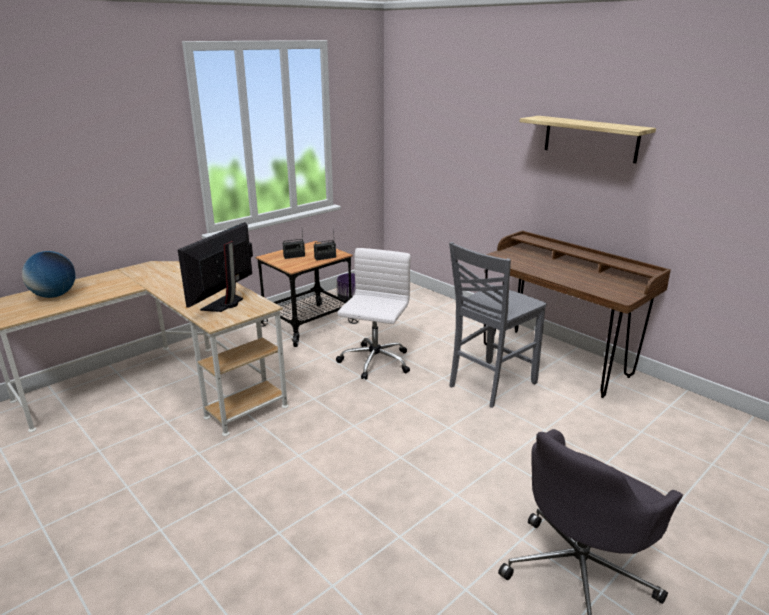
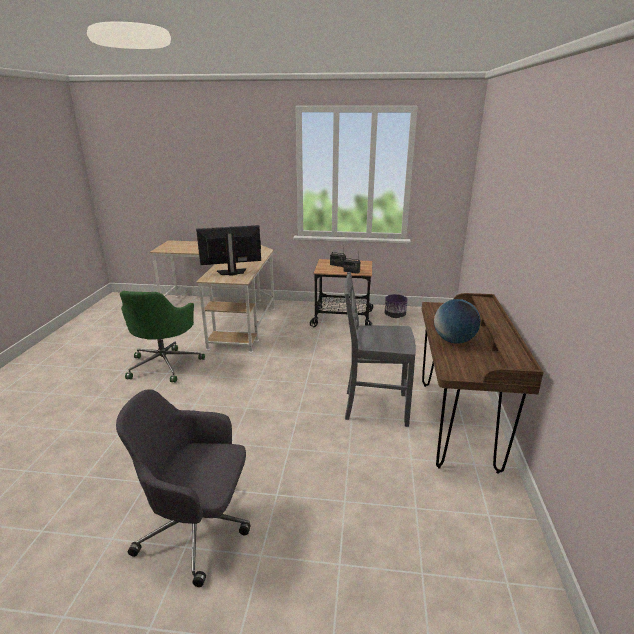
camera: 50 degrees right, 0 degrees up
globe [22,251,76,298] -> globe moved to [434,299,480,344]
white office chair [336,248,411,379] -> none
shelf [520,116,656,163] -> none
none -> green office chair [120,291,205,383]

